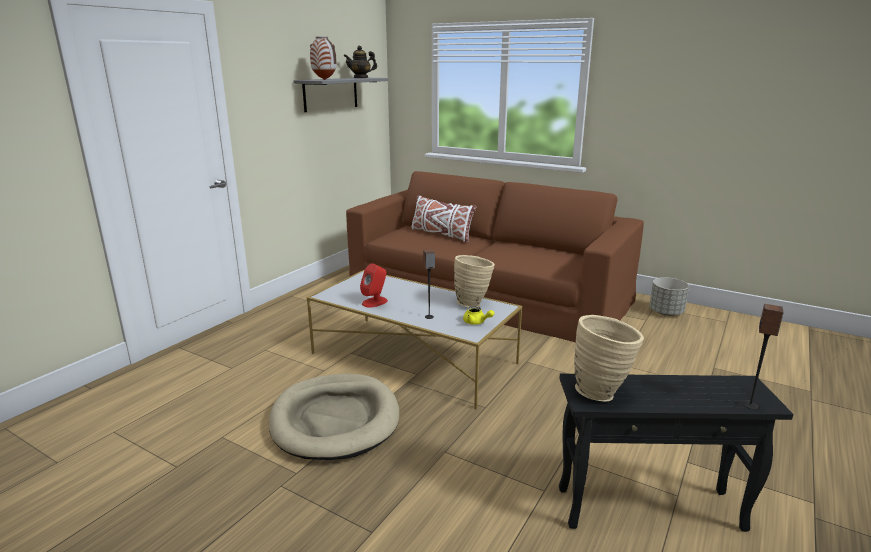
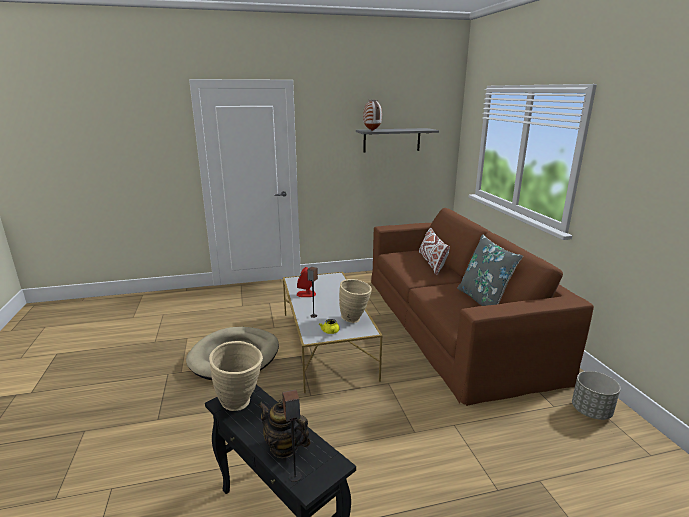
camera: 45 degrees right, 0 degrees up
teapot [344,46,377,78] -> teapot moved to [258,400,310,458]
none -> grey pillow [457,234,523,306]

